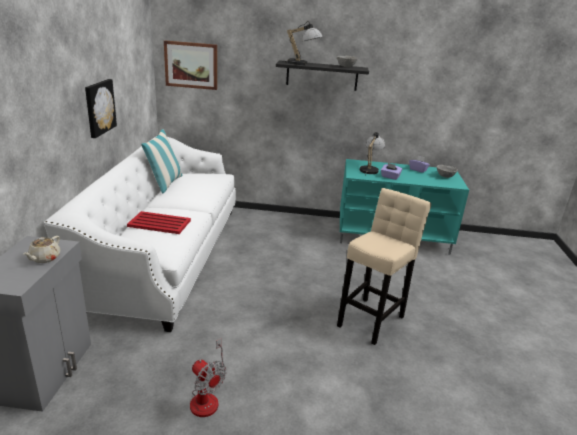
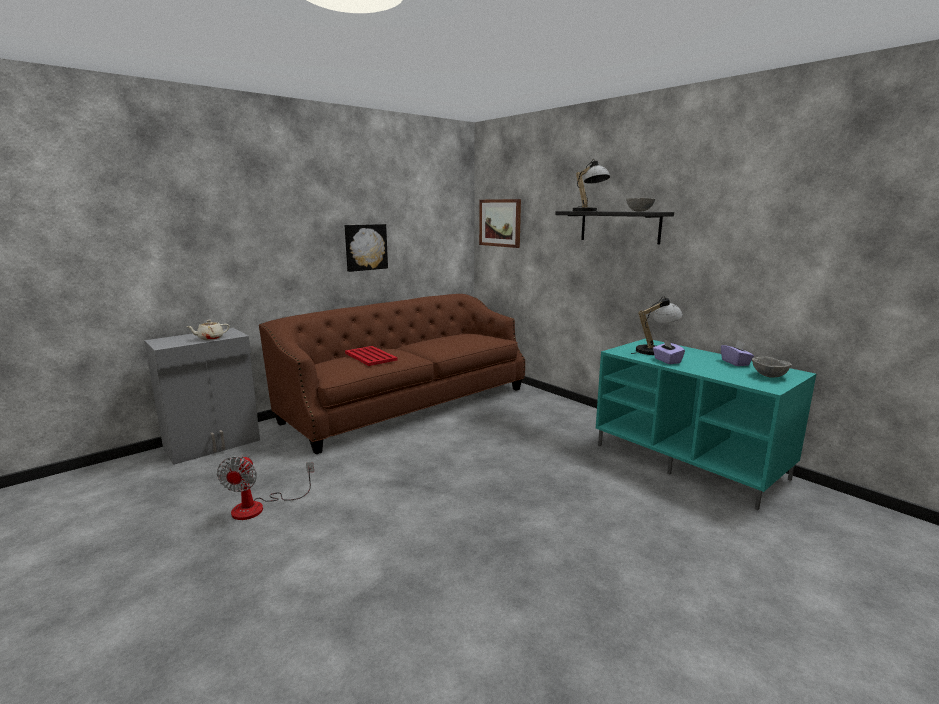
camera: 45 degrees right, 10 degrees down
white sofa [44,135,236,332] -> brown sofa [259,294,525,454]
pillow [141,129,182,193] -> none
beige stool [337,188,431,345] -> none

